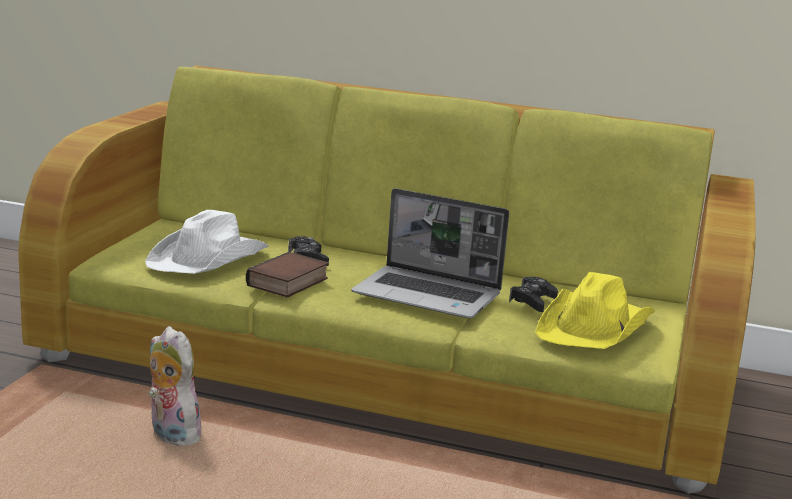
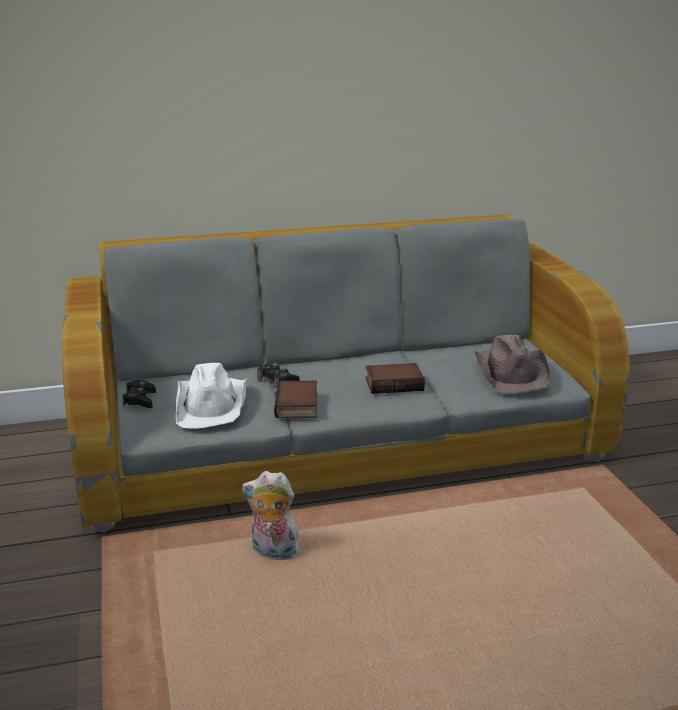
camera: 30 degrees left, 5 degrees up
green sofa [18,66,756,494] -> grey sofa [62,215,630,533]
laptop [351,188,509,318] -> book [365,363,425,394]
black game controller [509,277,558,312] -> black game controller moved to [122,380,156,408]
yellow hat [535,272,655,349] -> brown hat [474,335,552,393]

